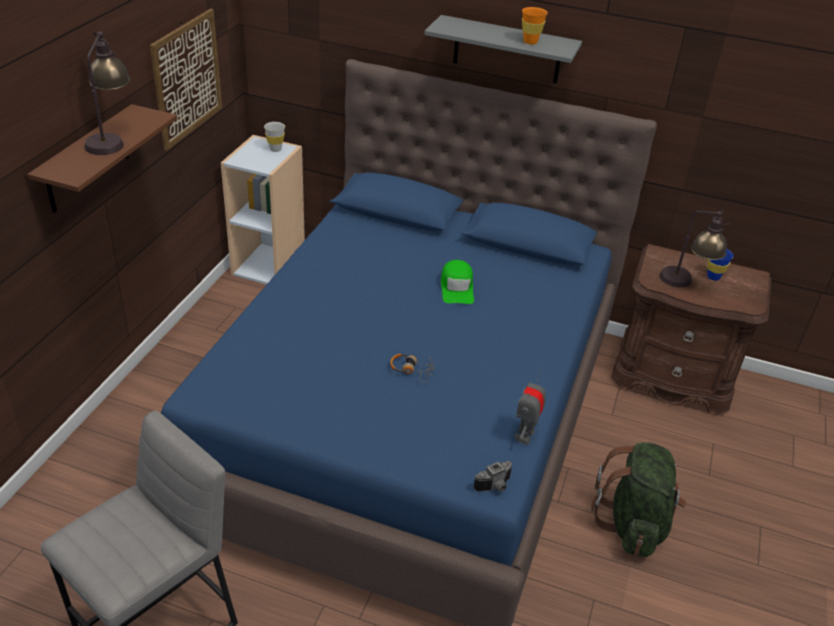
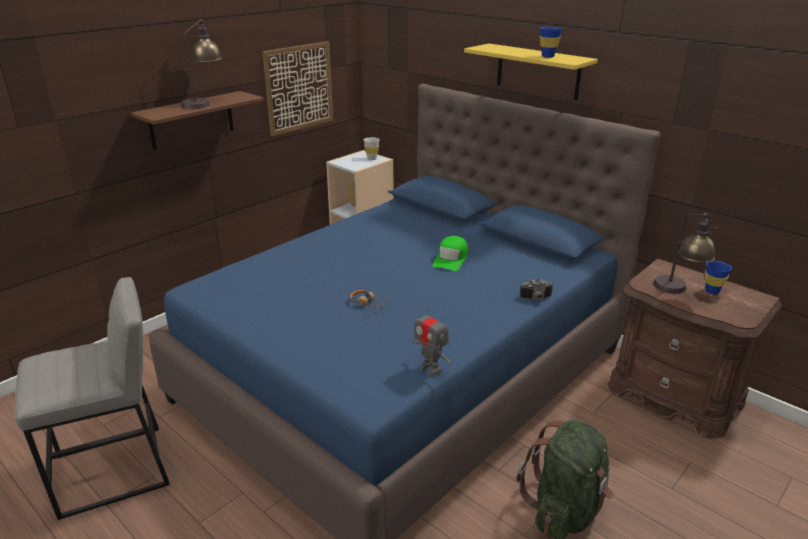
camera: 25 degrees right, 10 degrees down
grey shelf [424,15,582,84] -> yellow shelf [464,44,598,100]
camera [474,461,513,492] -> camera moved to [520,279,553,300]
toy robot [515,370,546,445] -> toy robot turned 90 degrees counterclockwise [413,302,452,376]
orange cup [522,7,548,44] -> blue cup [540,27,562,58]

